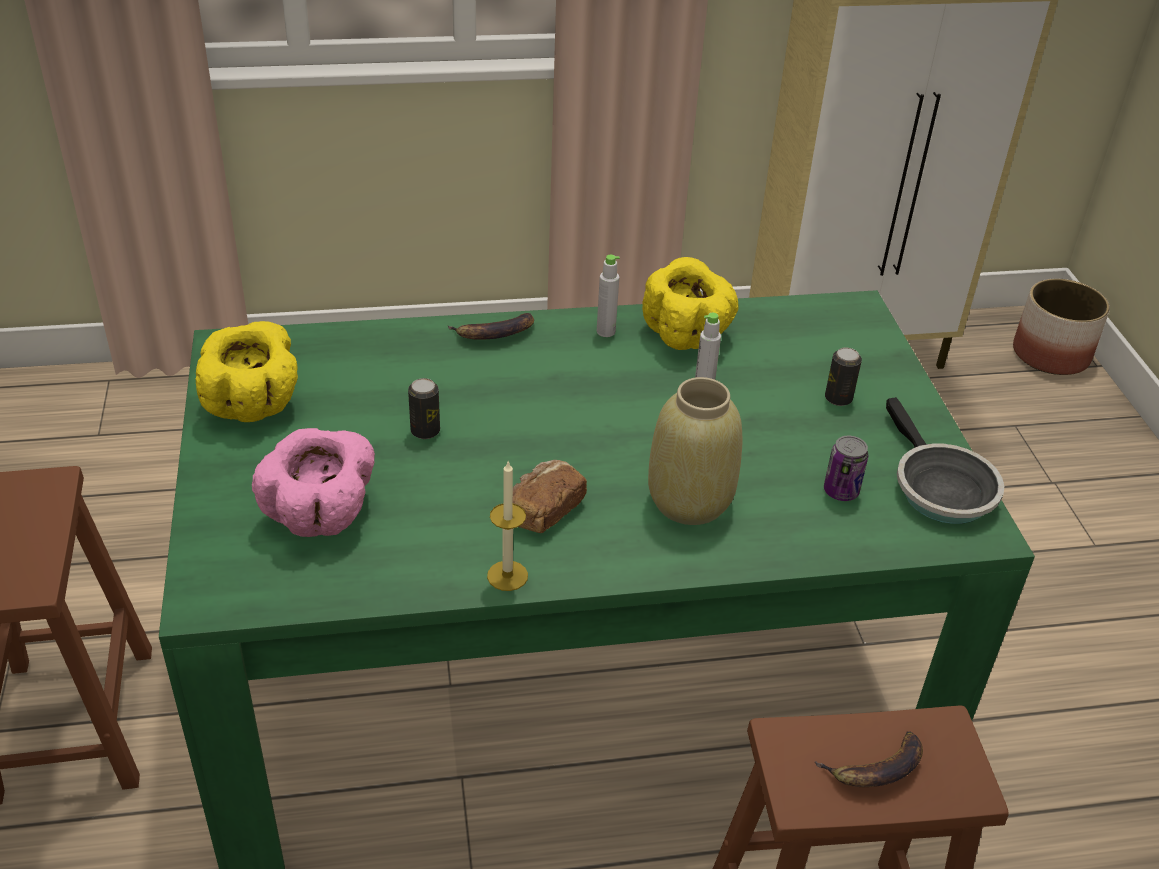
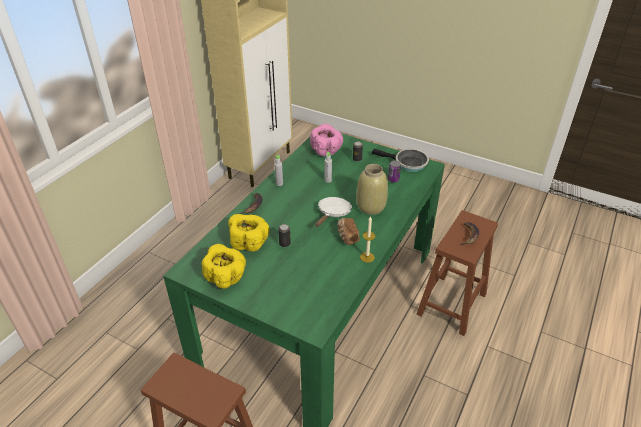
camera: 50 degrees left, 0 degrees up
pink bowl [252,428,375,537] -> pink bowl moved to [310,124,343,156]
yellow bowl [642,257,738,350] -> yellow bowl moved to [228,214,269,252]
planter [1013,279,1110,375] -> none
none -> white frying pan [315,197,352,227]

